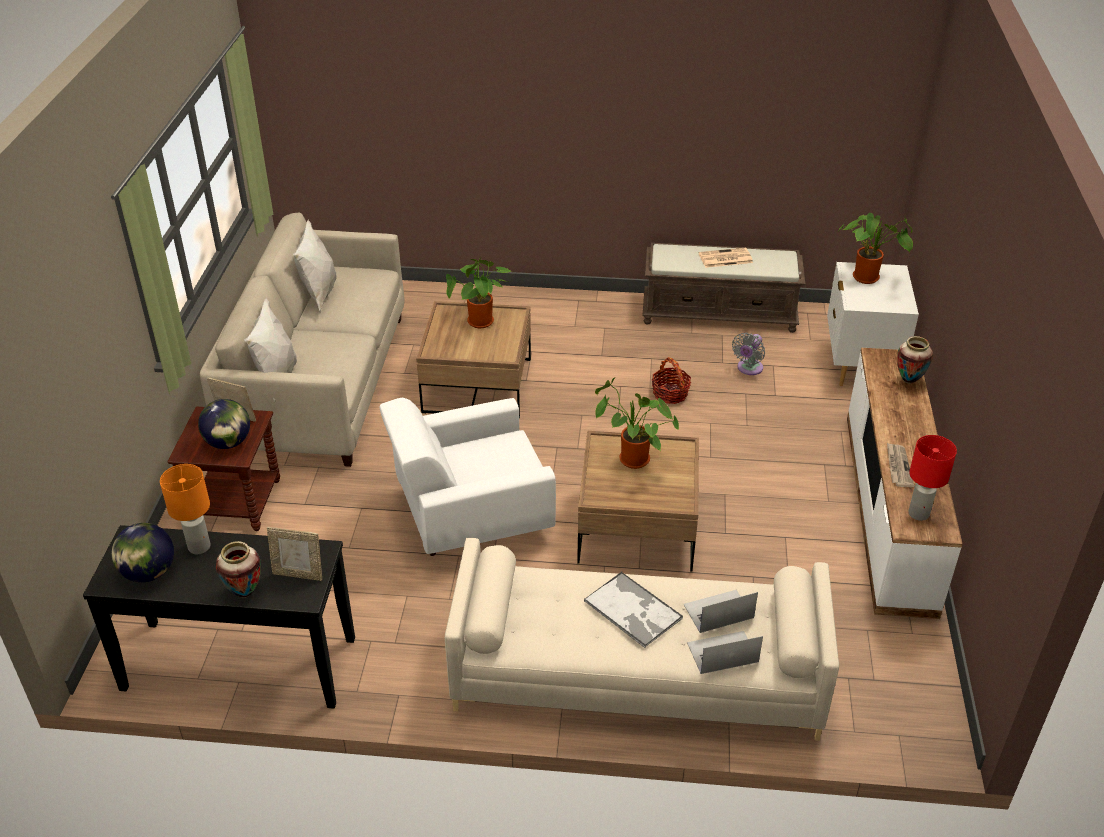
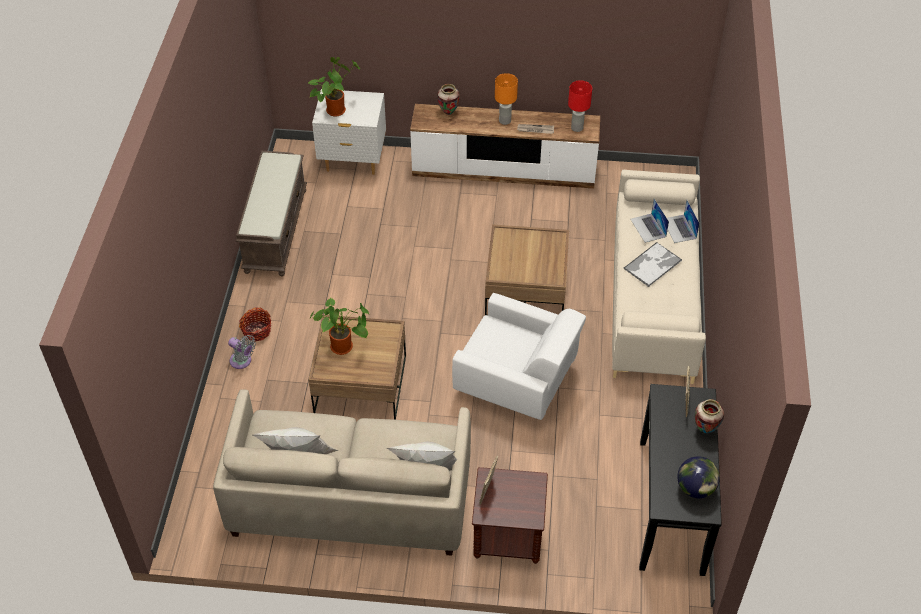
camera: 90 degrees left, 10 degrees up
orange table lamp [160,464,211,554] -> orange table lamp moved to [495,73,518,125]
globe [198,399,250,449] -> none
white armchair [380,398,556,556] -> white armchair turned 45 degrees counterclockwise [452,293,586,420]
potted plant [595,377,679,469] -> none
basket [652,357,691,404] -> basket moved to [239,307,271,341]
newspaper [699,247,753,268] -> none
grey fan [732,333,765,375] -> grey fan moved to [228,335,256,369]

